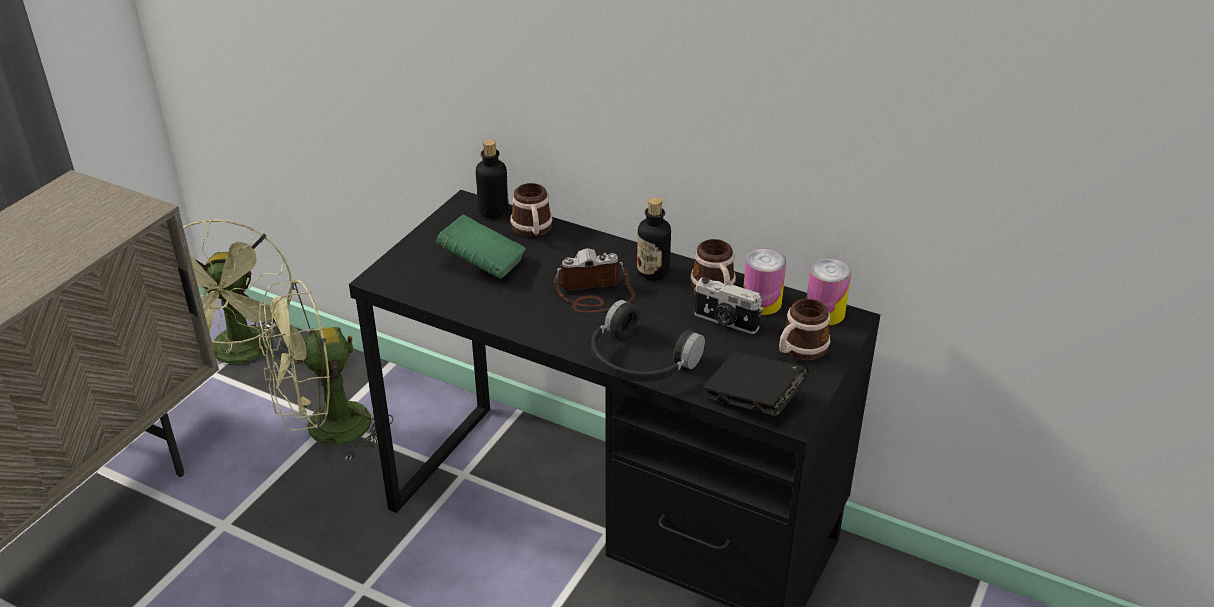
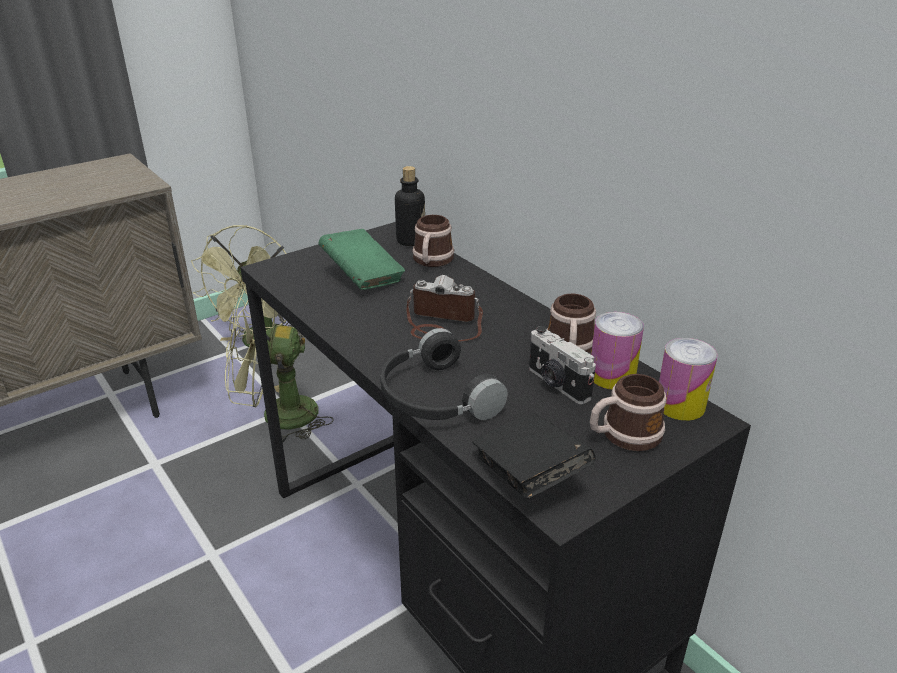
camera: 25 degrees right, 5 degrees down
bottle [637,197,671,280] -> none

